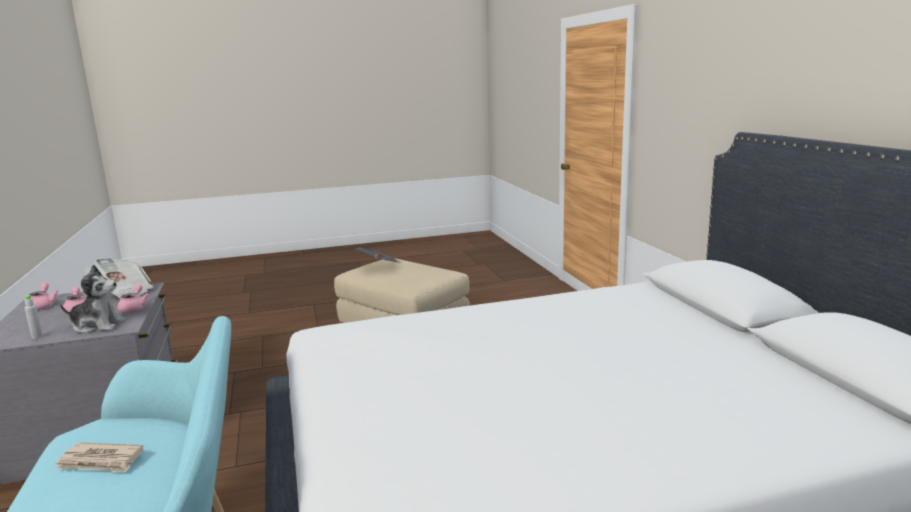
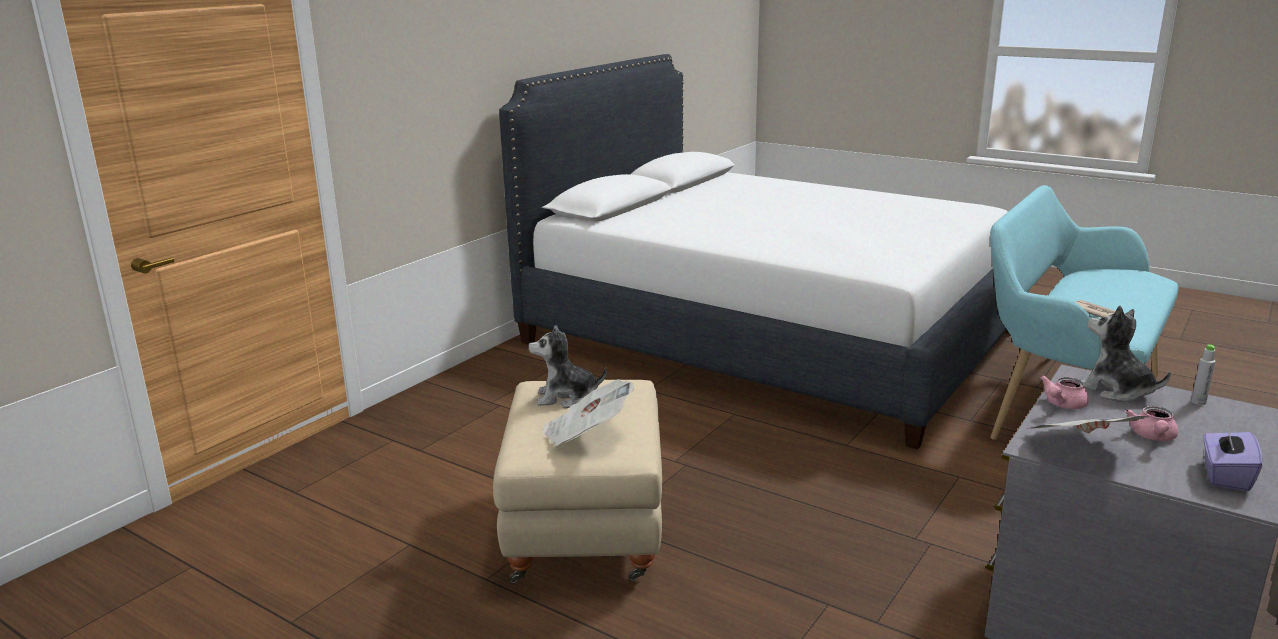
camera: 130 degrees left, 5 degrees up
pink teapot [29,283,59,310] -> purple tissue box [1203,425,1262,491]
none -> plush toy [528,325,607,408]

